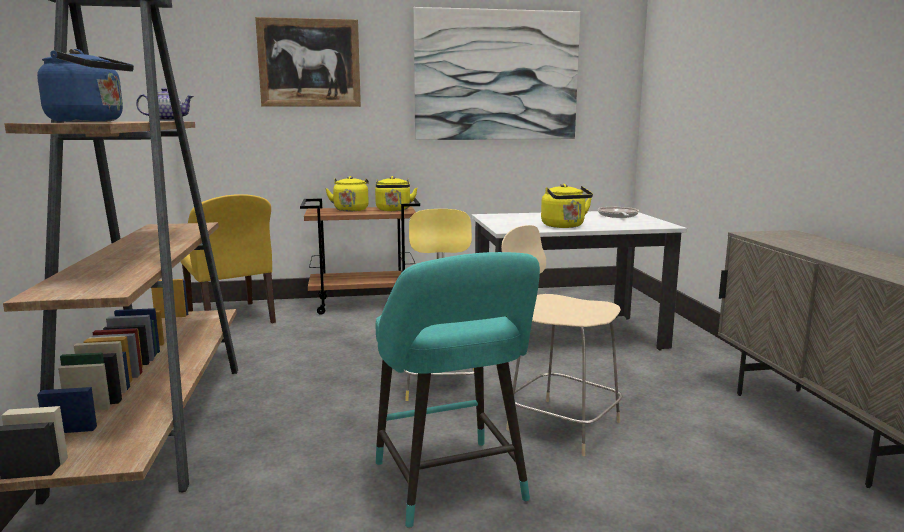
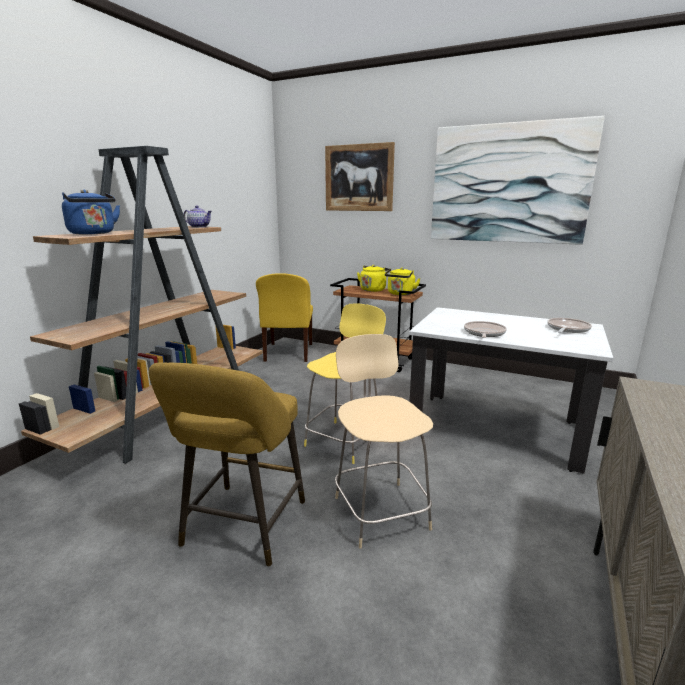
camera: 35 degrees right, 5 degrees up
turquoise stool [376,252,540,528] -> yellow stool [149,362,305,567]
yellow kettle [541,184,593,228] -> frying pan [464,321,507,338]

